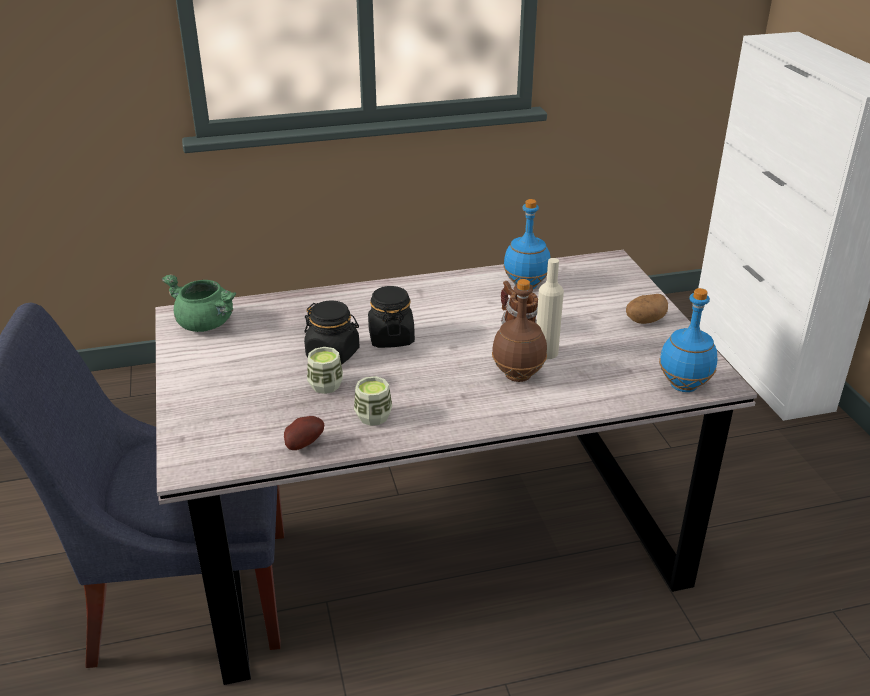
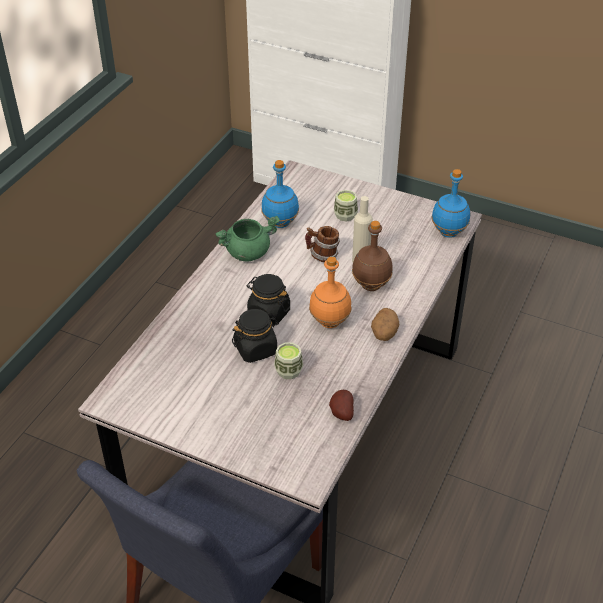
camera: 50 degrees left, 10 degrees up
green cooking pot [161,274,236,332] -> green cooking pot moved to [215,215,280,261]
cup [354,376,392,426] -> cup moved to [334,190,358,222]
potato [626,294,668,324] -> potato moved to [371,308,400,341]
none -> orange bottle [309,256,351,328]

